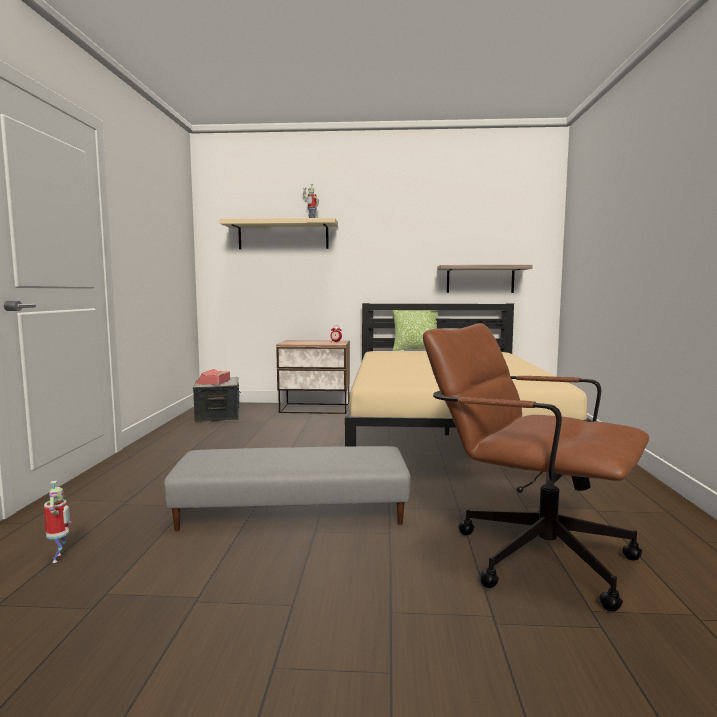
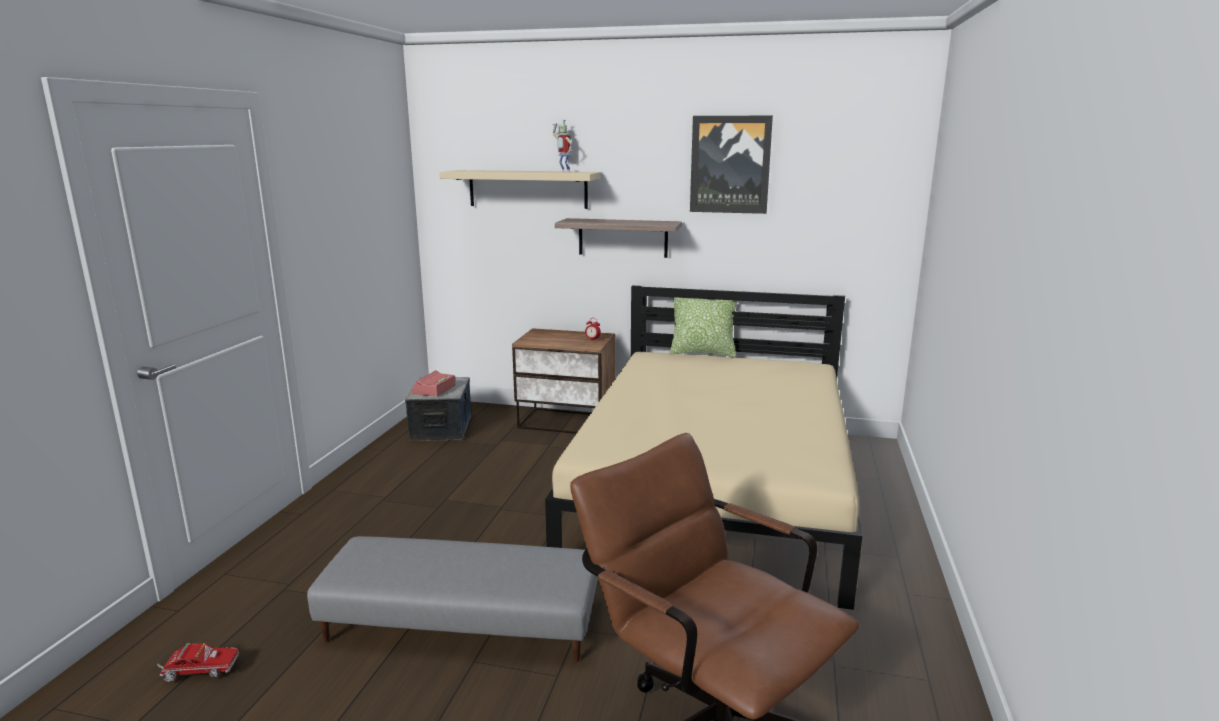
camera: 10 degrees right, 10 degrees up
toy robot [44,481,72,563] -> toy truck [157,643,239,682]
shelf [437,265,533,293] -> shelf moved to [555,218,682,258]
none -> picture [690,116,773,214]

